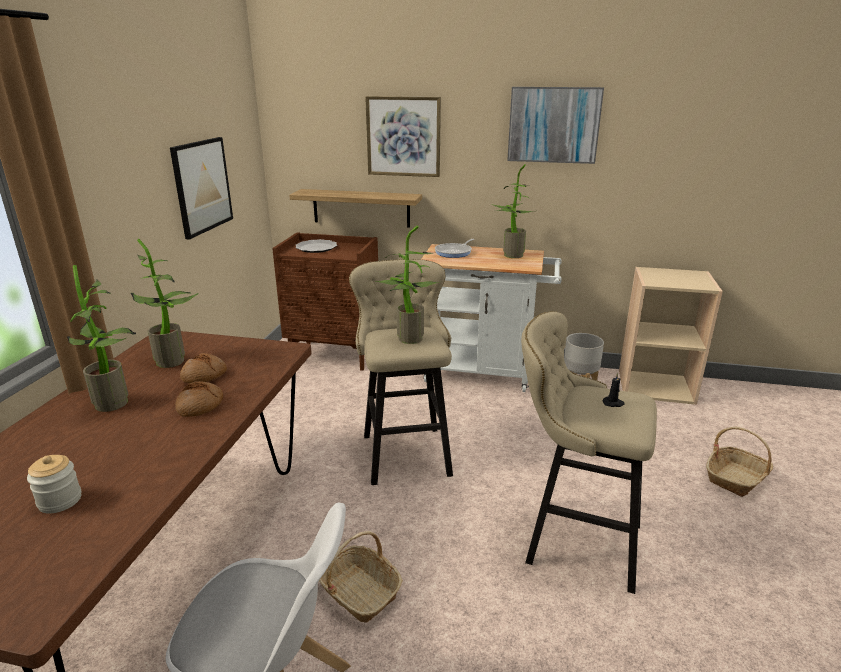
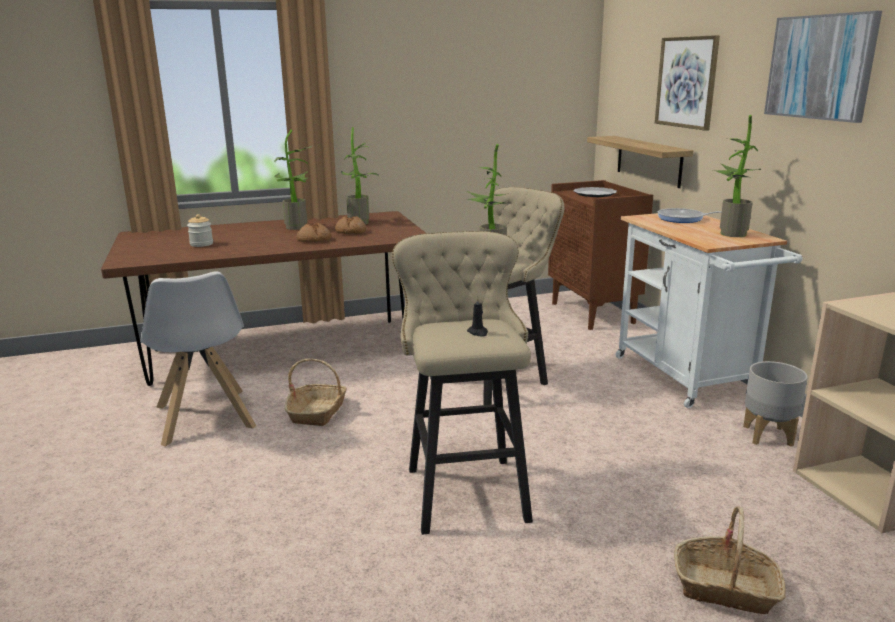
camera: 60 degrees right, 5 degrees down
picture [170,137,233,240] -> none

